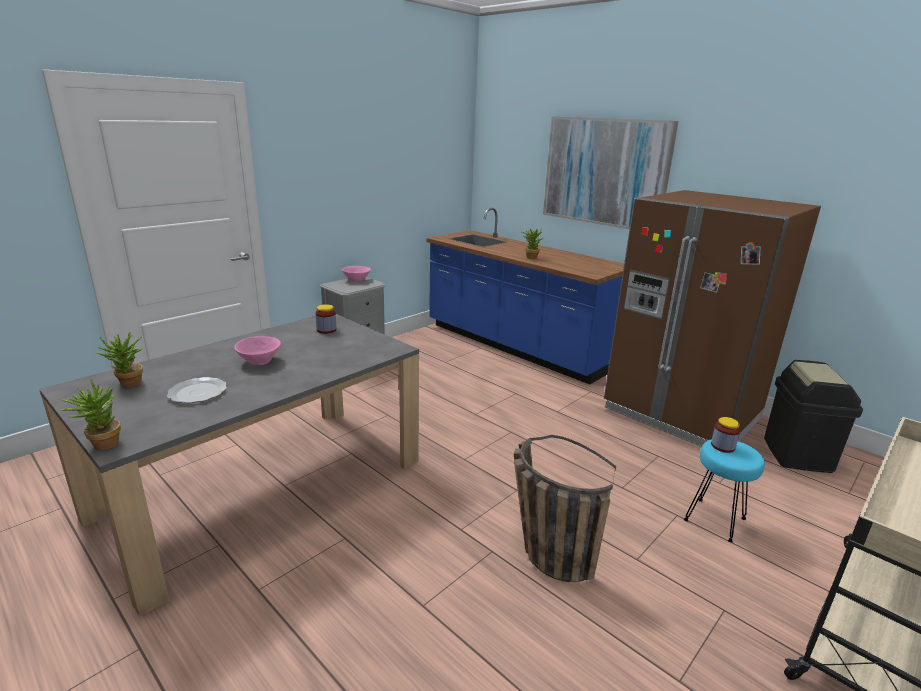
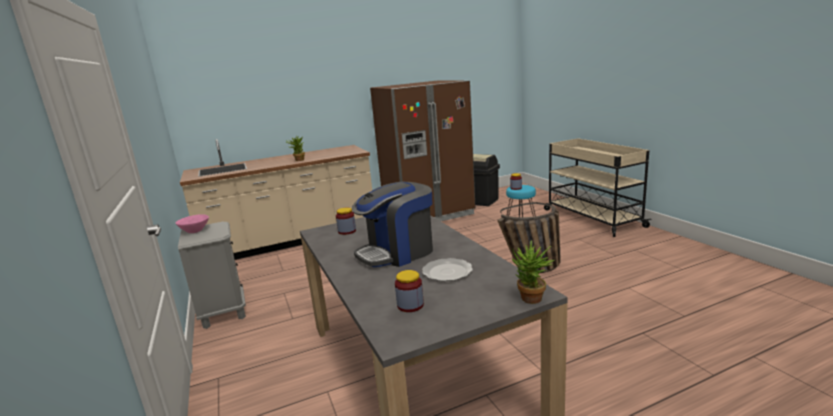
camera: 65 degrees left, 5 degrees down
potted plant [97,331,143,388] -> jar [395,270,424,312]
pink bowl [234,336,281,365] -> coffee machine [352,182,433,267]
blue counter [426,208,624,385] -> beige counter [180,139,372,260]
picture [543,117,679,229] -> none

